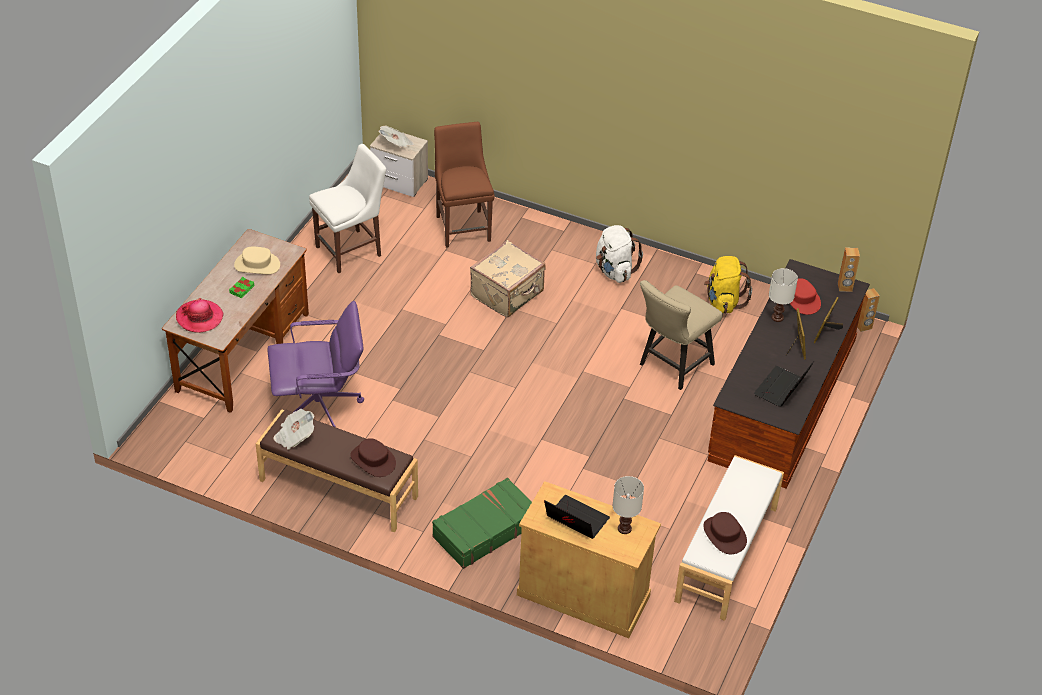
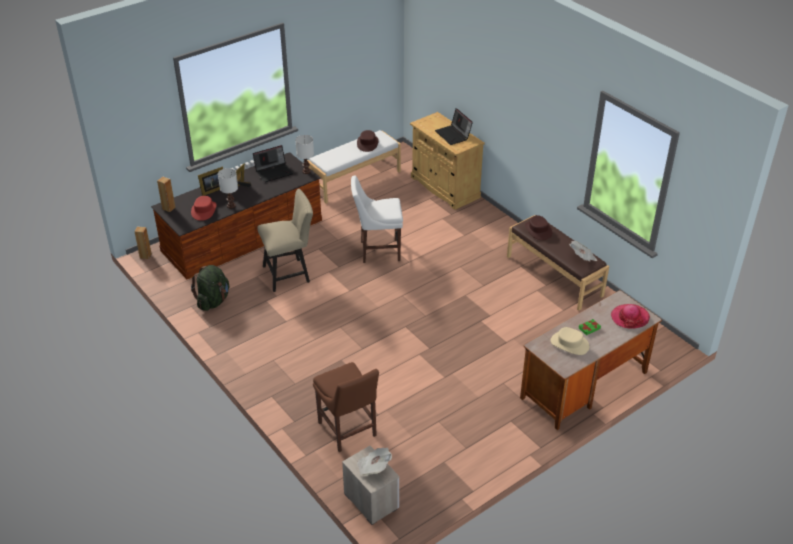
camera: 150 degrees left, 5 degrees down
purple office chair [268,301,364,427] -> none
white chair [309,144,386,273] -> white chair moved to [351,175,403,263]
green suitcase [432,477,532,569] -> none
brown chair [434,122,495,248] -> brown chair turned 45 degrees counterclockwise [313,362,379,452]
beige suitcase [470,240,546,318] -> none
white backpack [596,225,643,283] -> none
white table lamp [612,476,644,534] -> white table lamp moved to [296,135,314,174]
yellow backpack [704,256,752,314] -> green backpack [191,265,230,311]

